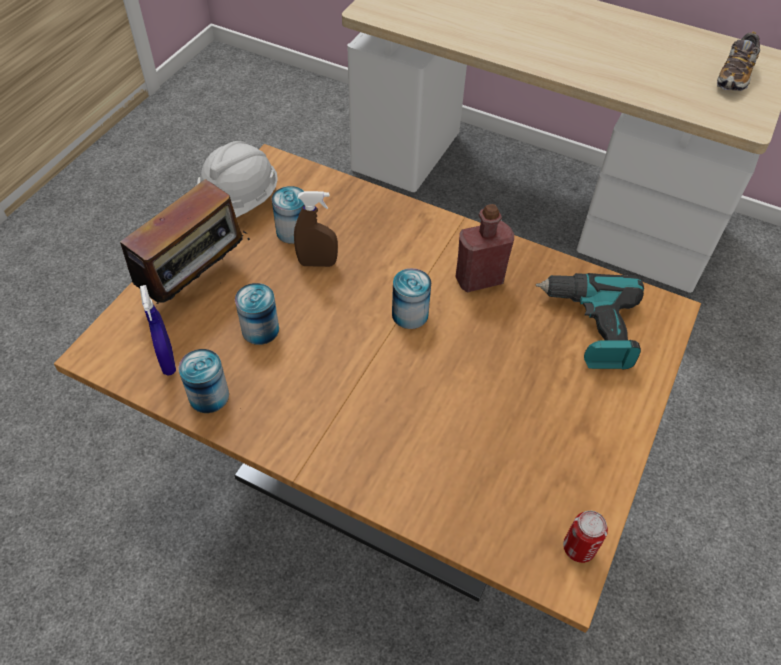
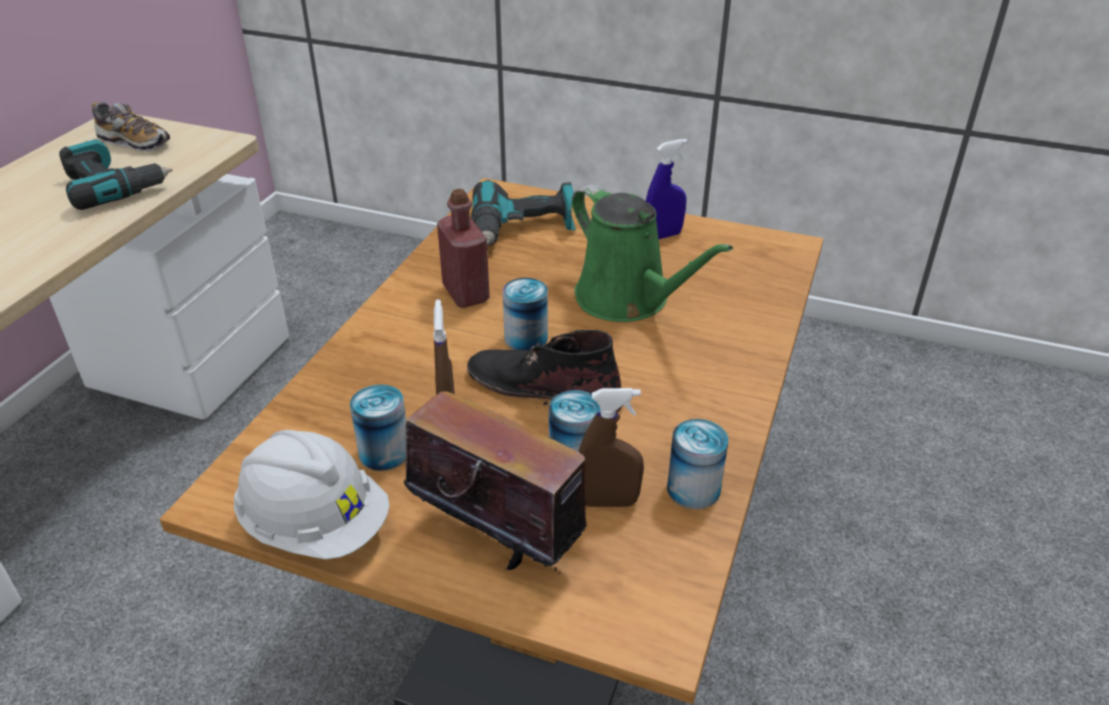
camera: 95 degrees left, 15 degrees down
blue spray bottle [140,285,176,376] -> blue spray bottle moved to [646,139,687,239]
can [563,511,608,563] -> none
none -> power drill [59,140,173,210]
none -> black boot [467,330,622,413]
none -> green watering can [572,184,733,322]
none -> brown spray bottle [579,388,644,507]

